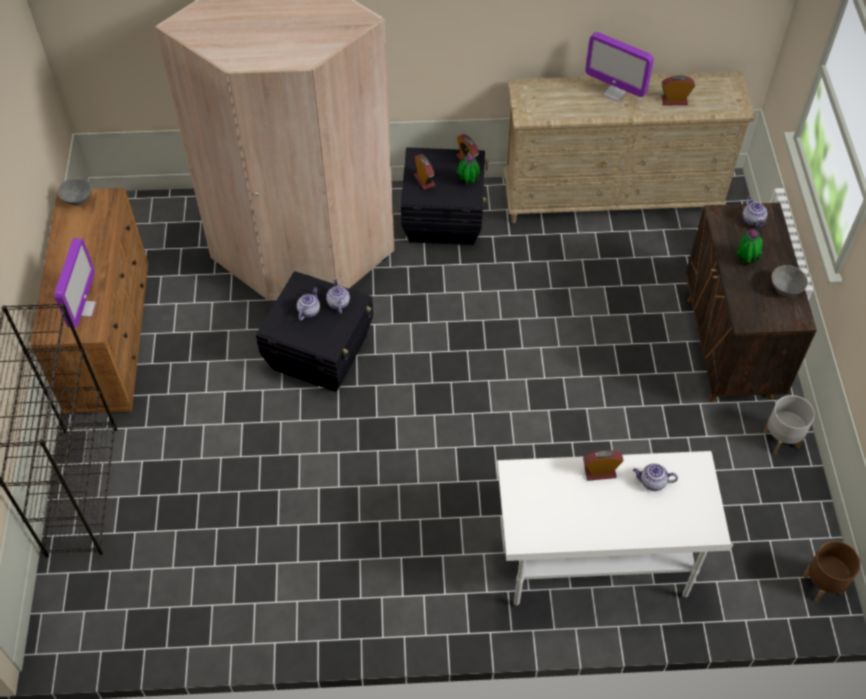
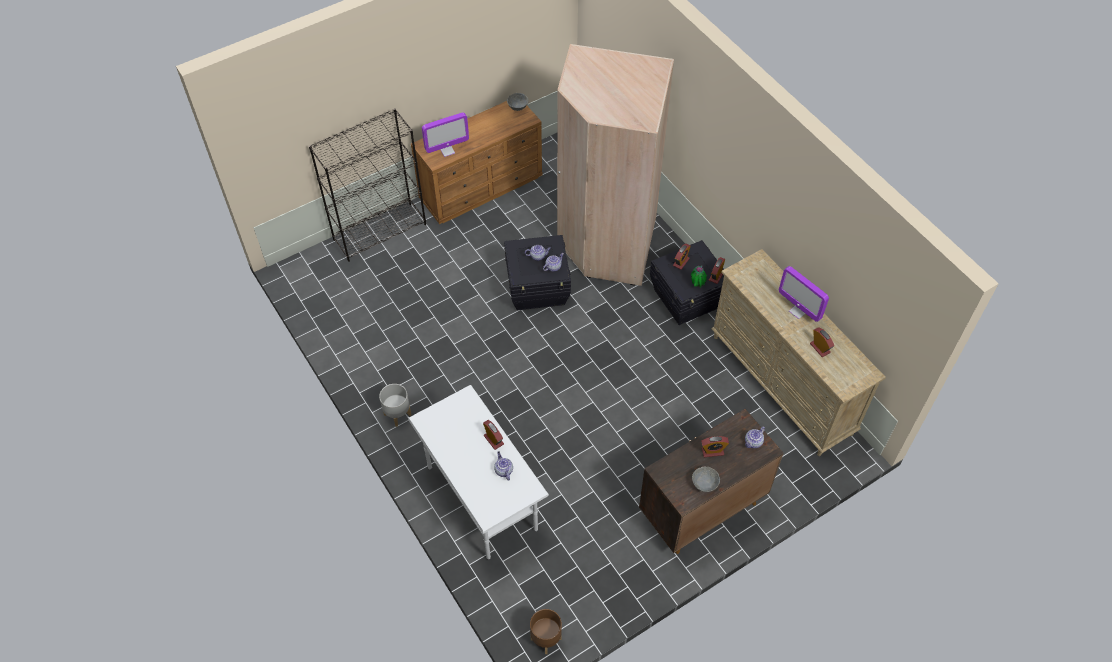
camera: 60 degrees right, 0 degrees up
monitor [585,32,654,102] -> monitor turned 45 degrees counterclockwise [779,266,829,322]
potted plant [736,229,763,264] -> alarm clock [701,436,729,457]
grey planter [763,395,815,454] -> grey planter moved to [379,384,411,427]

